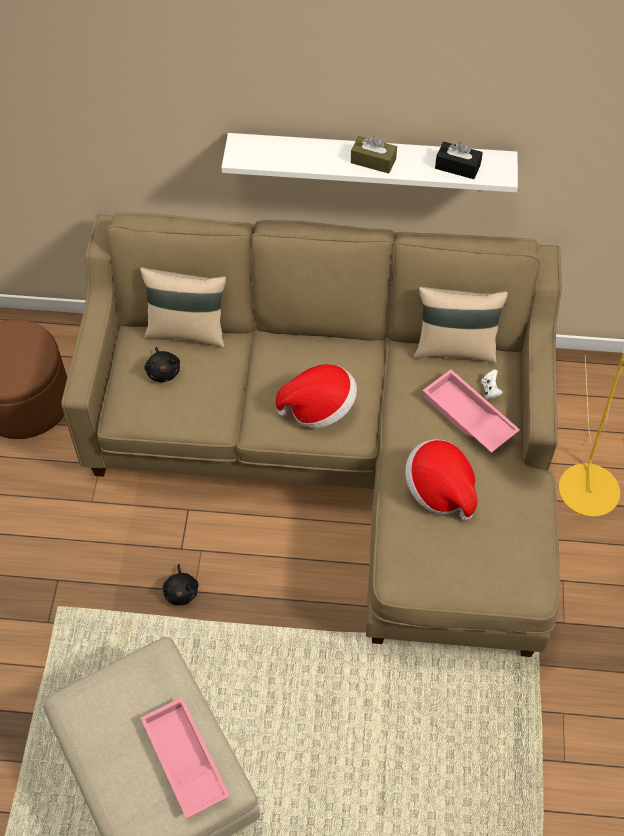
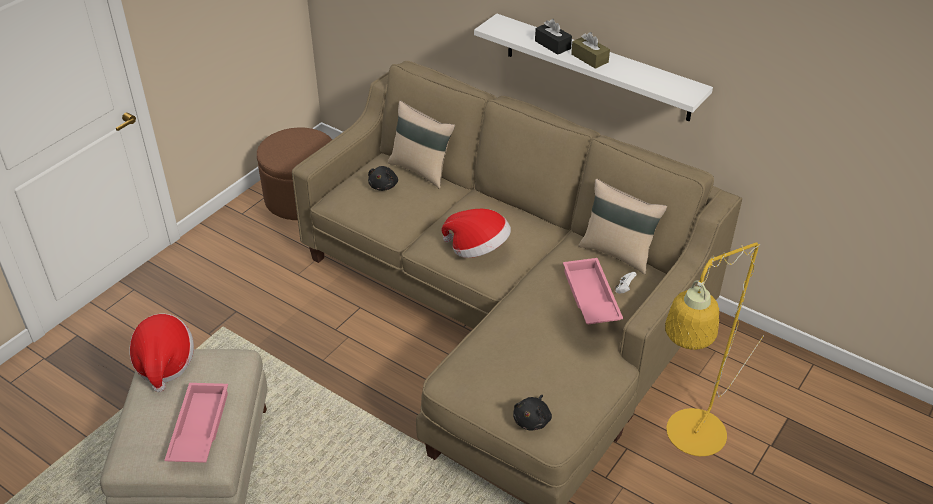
camera: 30 degrees right, 15 degrees down
black plush toy [163,564,199,606] -> black plush toy moved to [513,395,552,431]
hat [405,440,477,521] -> hat moved to [129,314,194,392]
black tissue box [435,142,483,179] -> black tissue box moved to [535,19,572,55]

